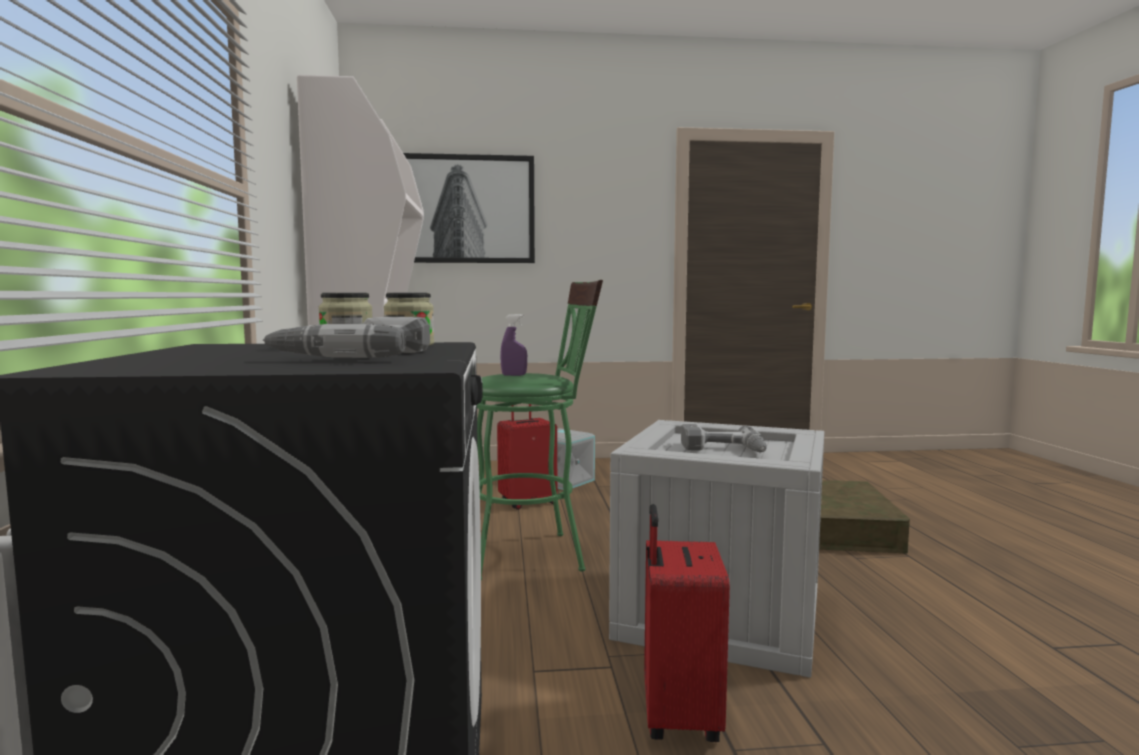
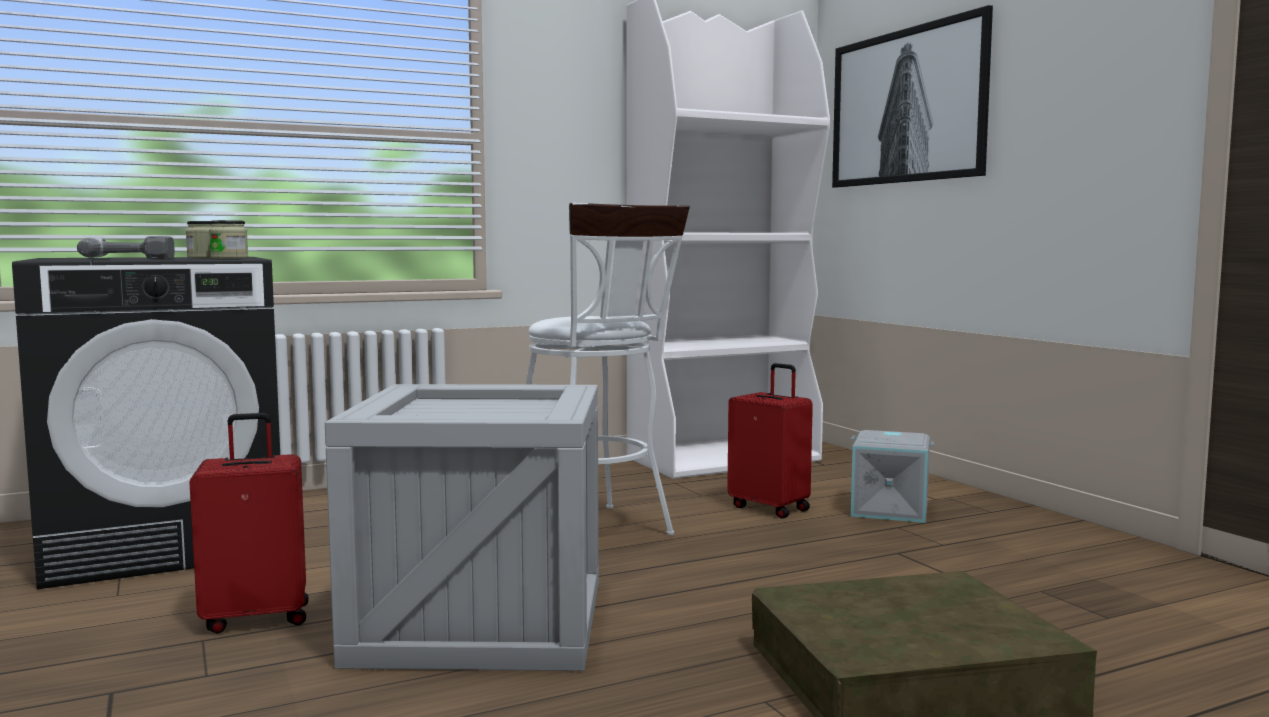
camera: 70 degrees right, 0 degrees up
green stool [477,280,603,580] -> white stool [526,203,690,535]
purple spray bottle [500,314,527,376] -> none
power drill [681,424,767,452] -> none

